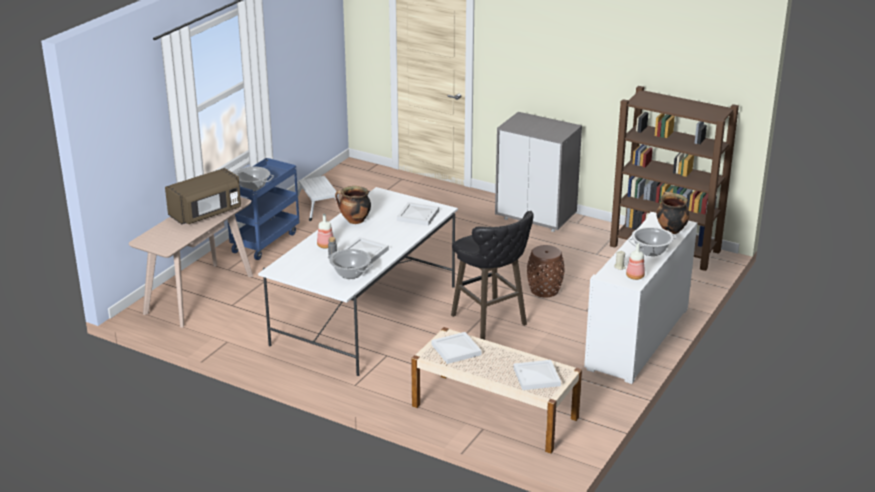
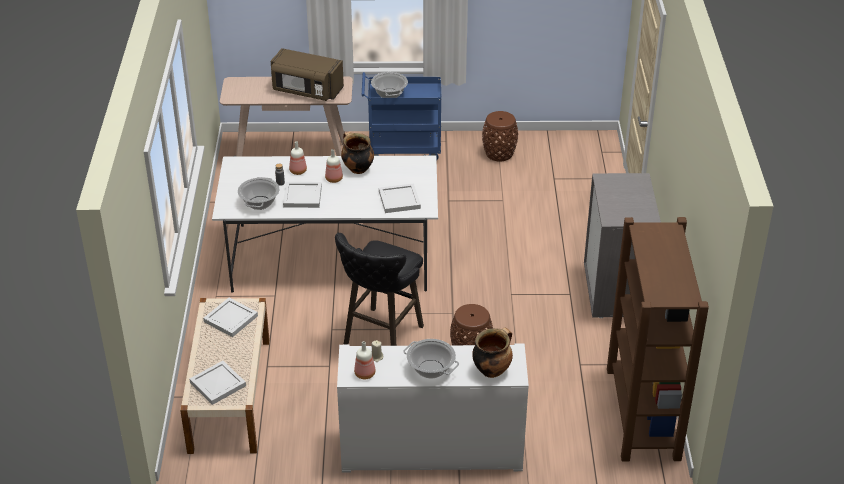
camera: 60 degrees right, 10 degrees up
white step ladder [298,176,340,221] -> brown stool [482,111,518,162]
none -> bottle [325,149,343,183]

